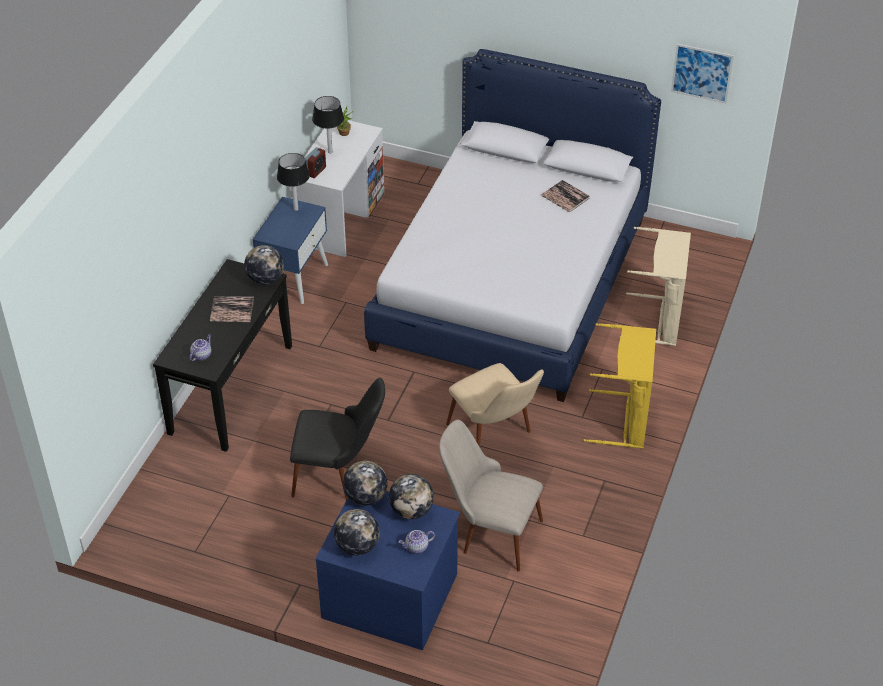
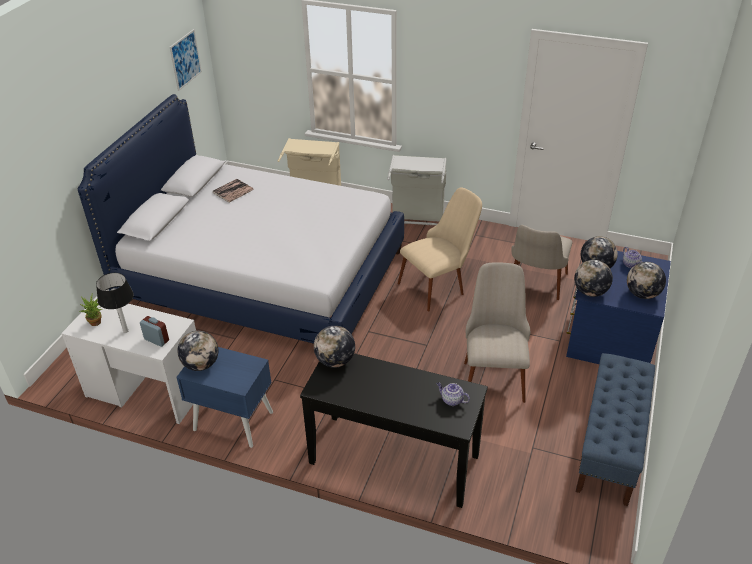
camera: 90 degrees left, 5 degrees down
book [210,296,254,322] -> none
table lamp [277,153,310,211] -> globe [177,331,219,371]
black chair [290,378,385,500] -> beige chair [464,263,530,403]
yellow laundry basket [583,323,656,448] -> grey laundry basket [387,155,447,225]
none -> blue bench [576,353,655,506]

